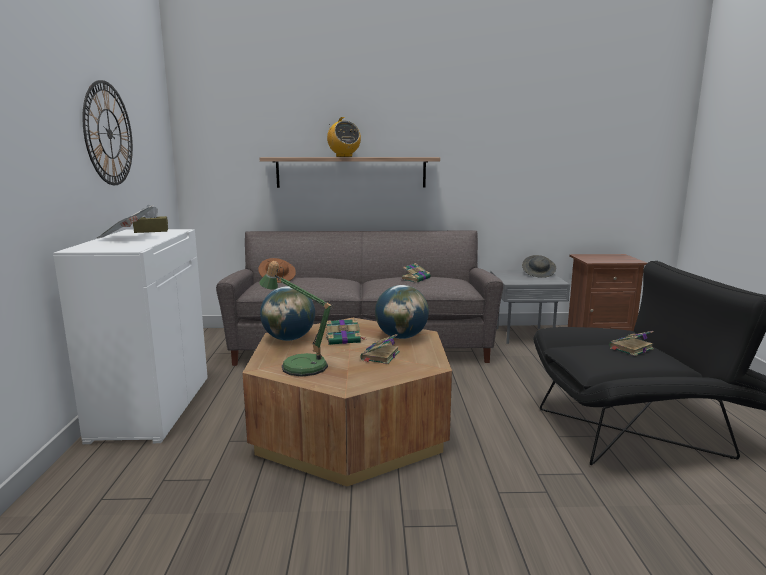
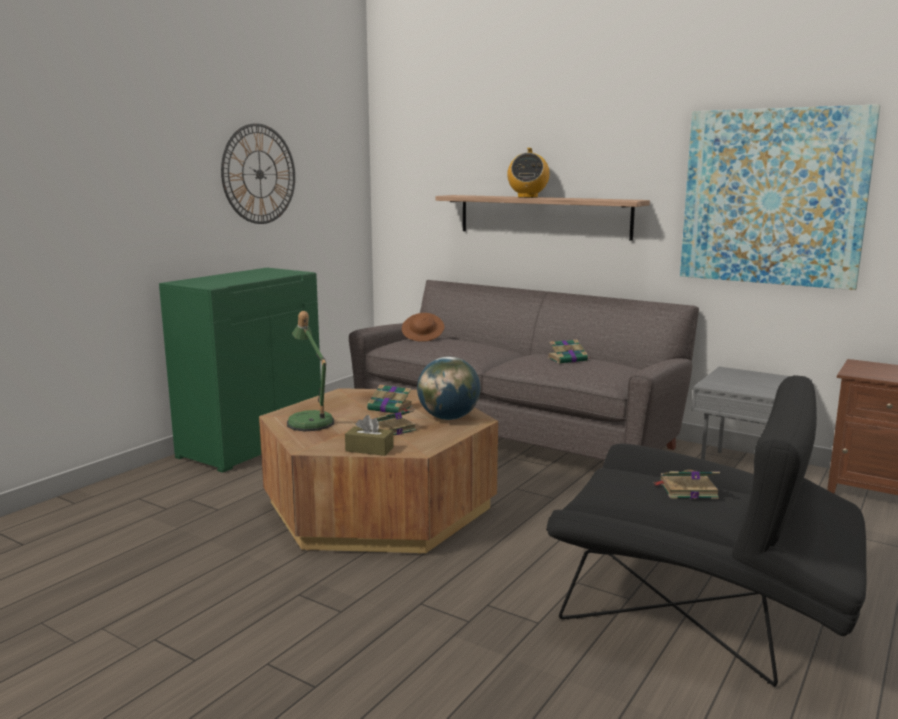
camera: 35 degrees right, 0 degrees up
white cabinet [53,229,208,444] -> green cabinet [159,268,321,473]
newspaper [97,205,153,238] -> none
brown tissue box [133,205,168,233] -> brown tissue box moved to [345,415,394,456]
globe [260,286,315,341] -> none
grey hat [522,255,556,278] -> none
none -> picture [680,104,880,290]

